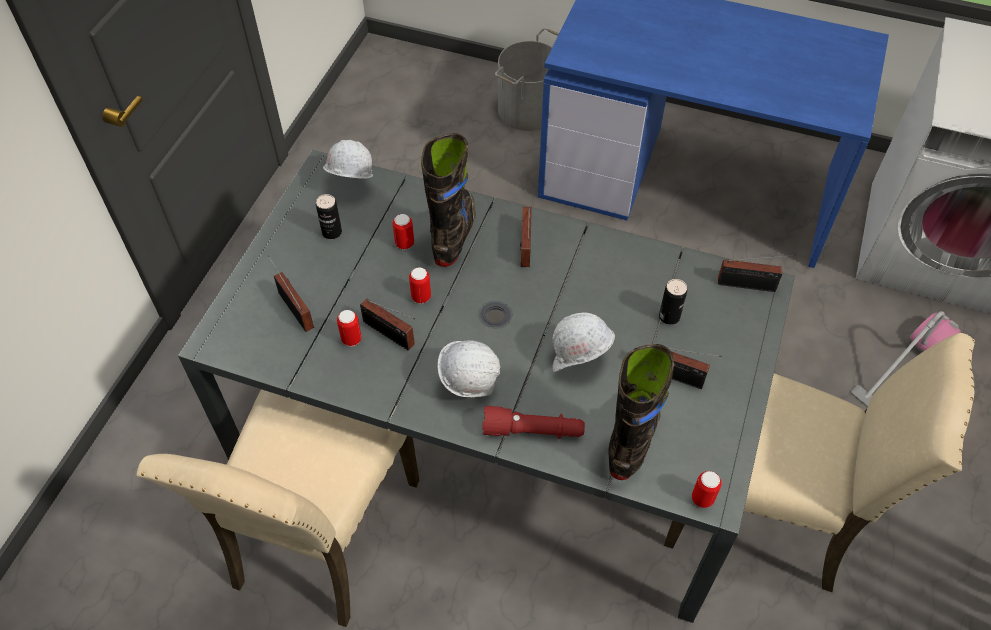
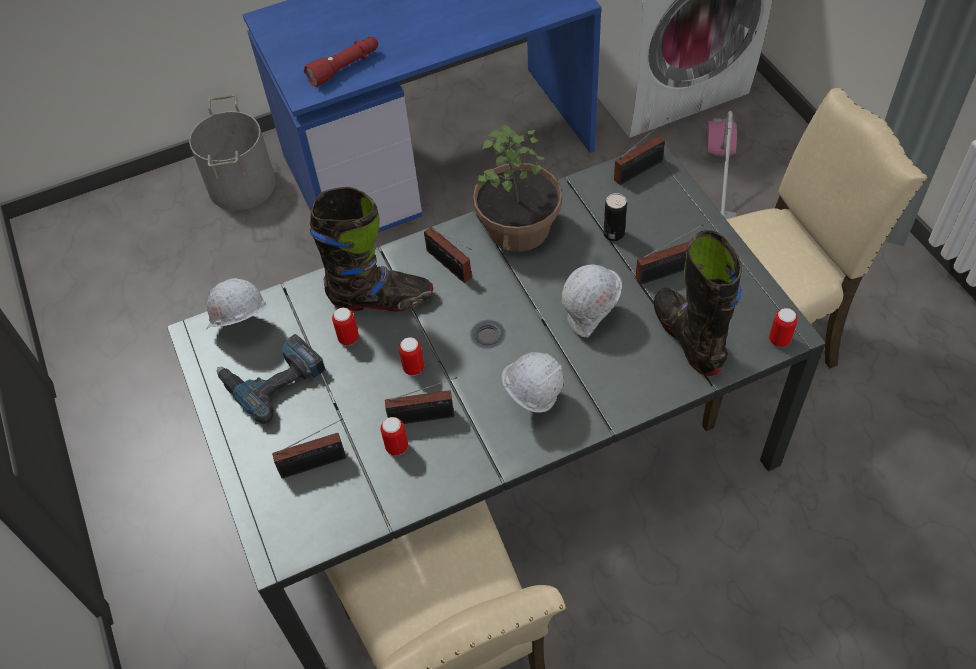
camera: 40 degrees left, 0 degrees up
radio [268,255,314,332] -> radio turned 150 degrees clockwise [272,419,346,478]
can [316,194,342,239] -> power drill [217,334,325,424]
black boot [421,133,476,267] -> black boot turned 120 degrees clockwise [310,187,433,311]
red flashlight [482,406,585,439] -> red flashlight moved to [304,37,378,87]
none -> potted plant [473,125,562,252]

